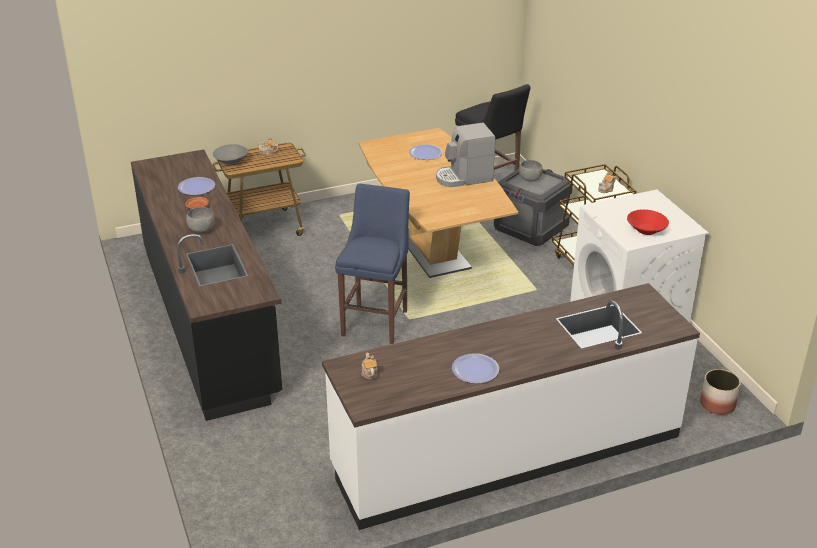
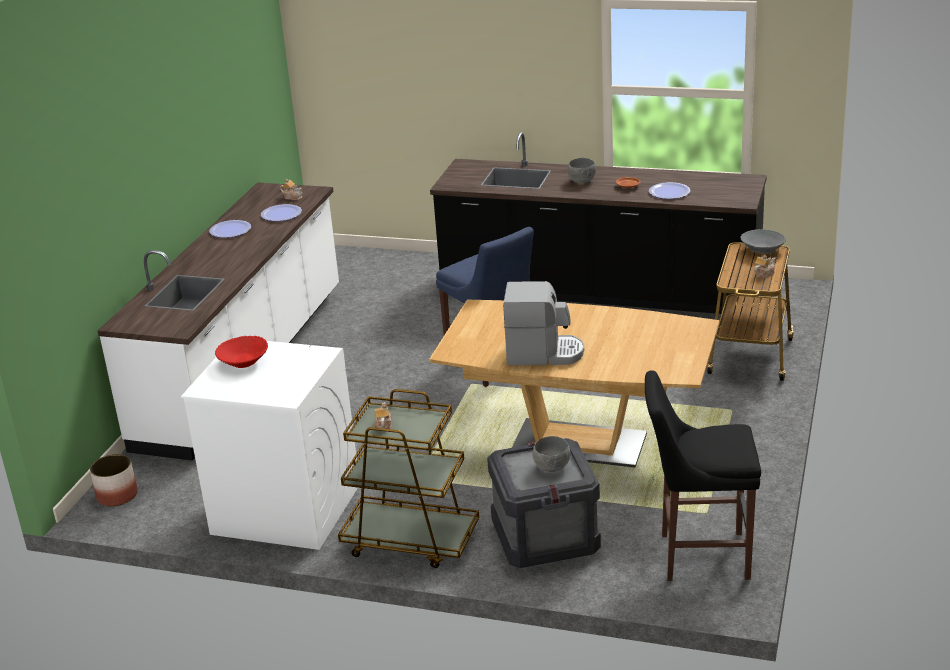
camera: 130 degrees right, 5 degrees down
plate [409,144,443,160] -> plate moved to [261,204,302,221]
coffee machine [436,123,495,188] -> coffee machine turned 75 degrees clockwise [503,281,584,365]

